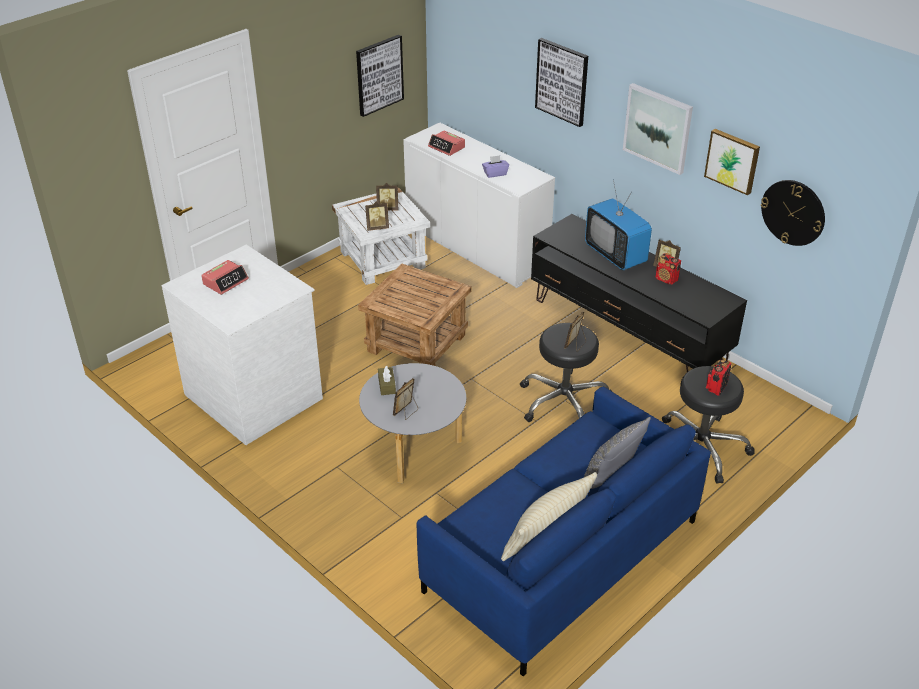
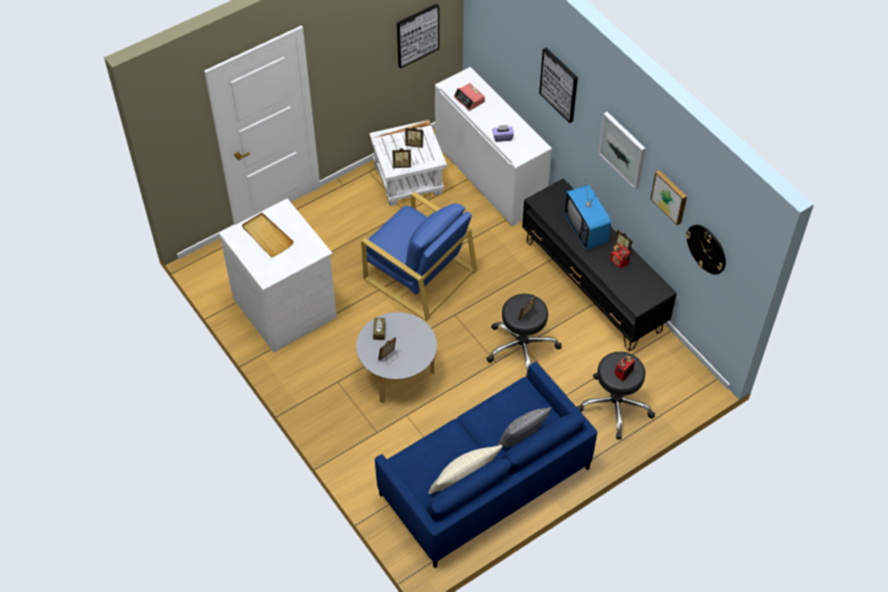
camera: 10 degrees right, 15 degrees up
alarm clock [201,260,249,295] -> beige tray [242,213,294,257]
brown side table [358,264,471,366] -> blue armchair [361,191,478,321]

